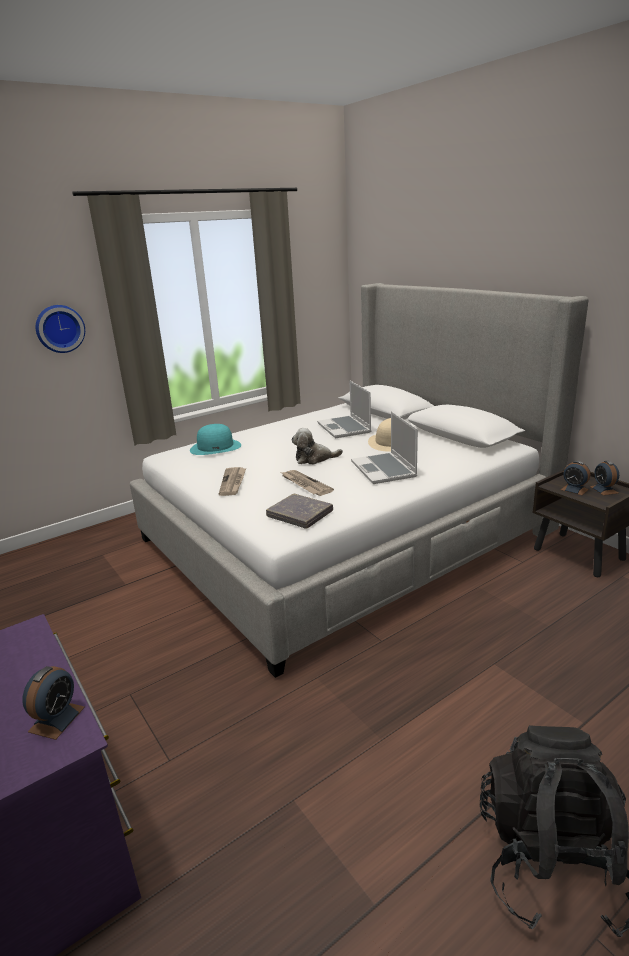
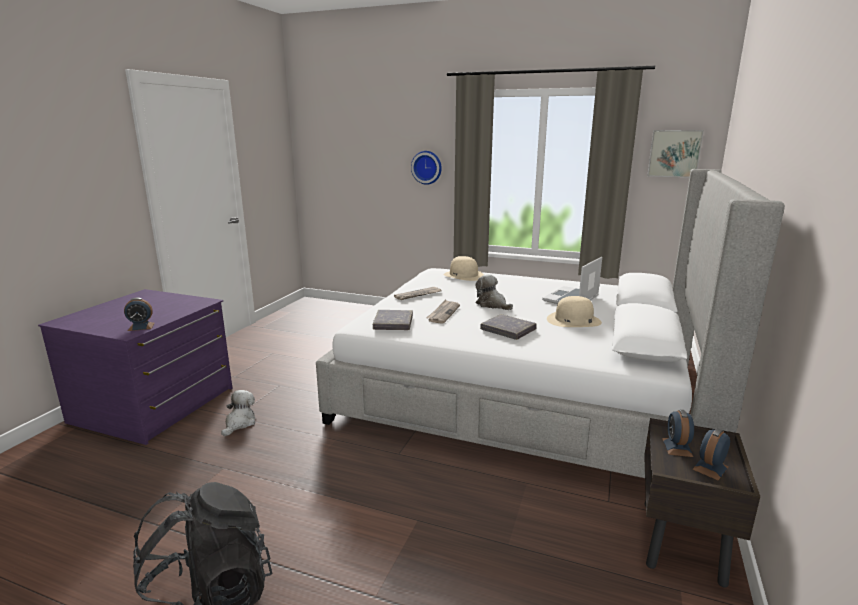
camera: 55 degrees right, 5 degrees down
turquoise hat [190,424,241,455] -> beige hat [444,256,484,281]
laptop [351,411,418,484] -> grey book [480,314,537,340]
none -> plush toy [221,390,256,436]
none -> picture [647,130,704,178]

